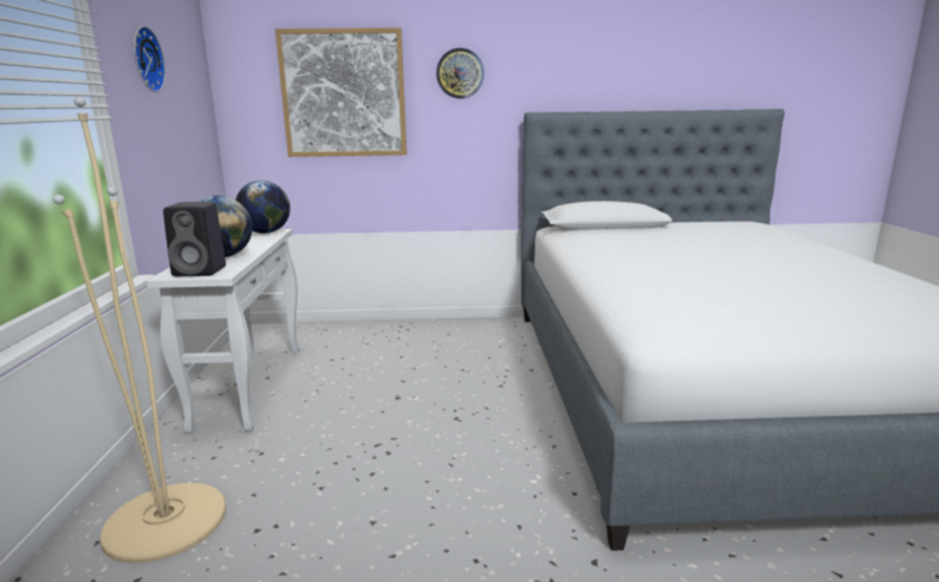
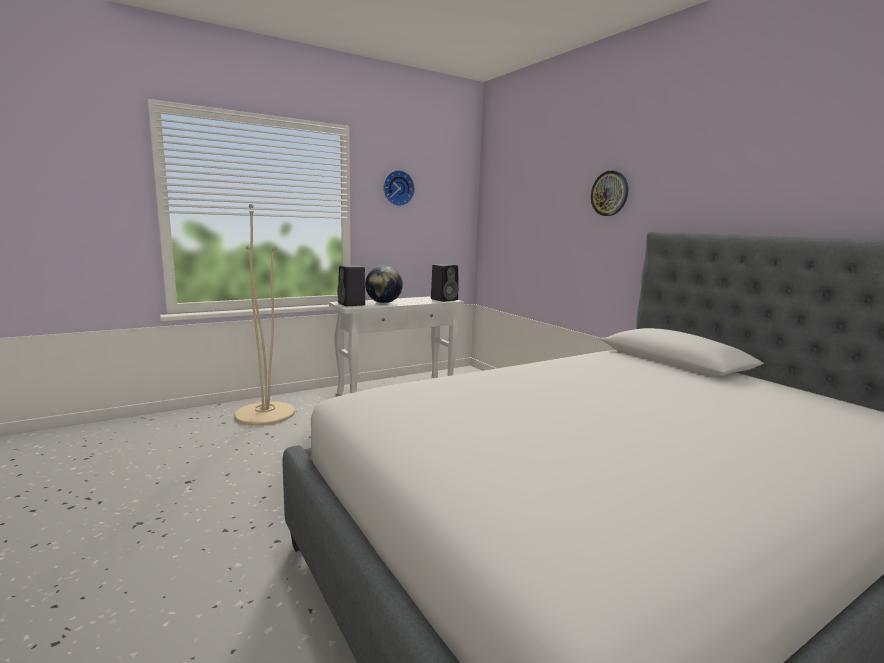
camera: 60 degrees right, 5 degrees down
globe [236,180,290,234] -> black speaker [431,264,459,302]
picture [275,28,407,157] -> none

